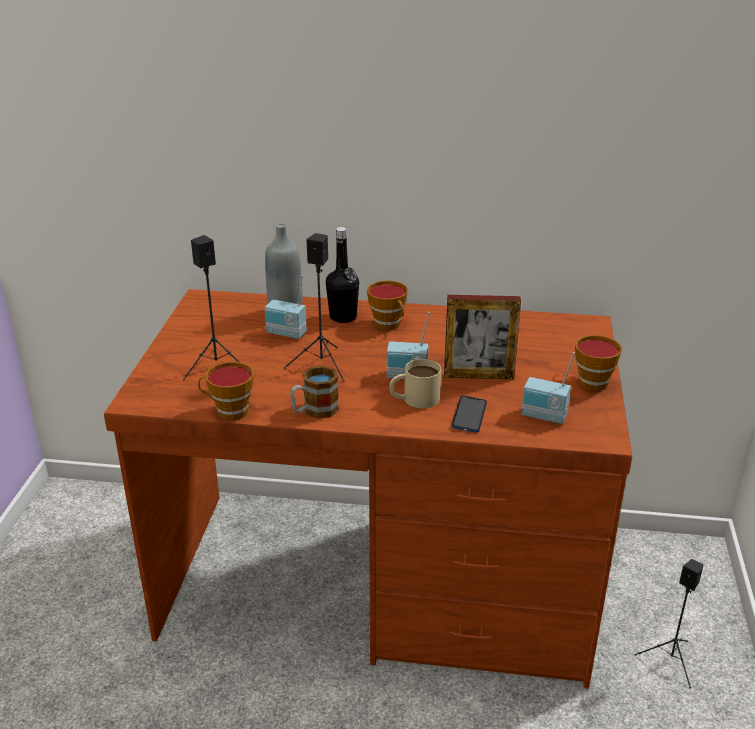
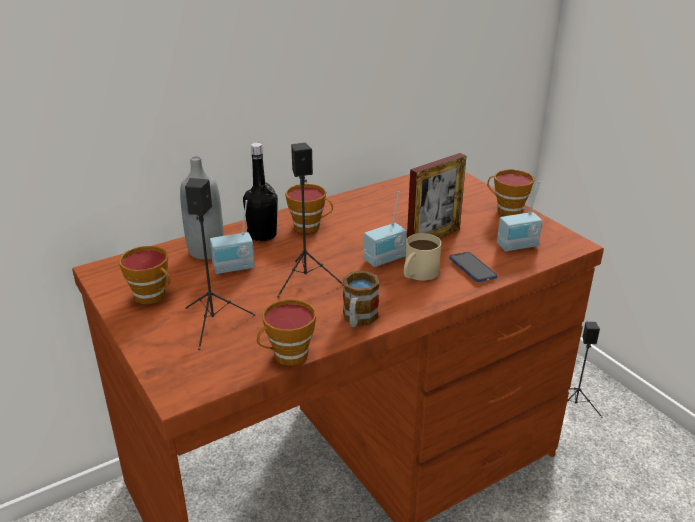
camera: 40 degrees left, 0 degrees up
none -> cup [119,246,170,304]

